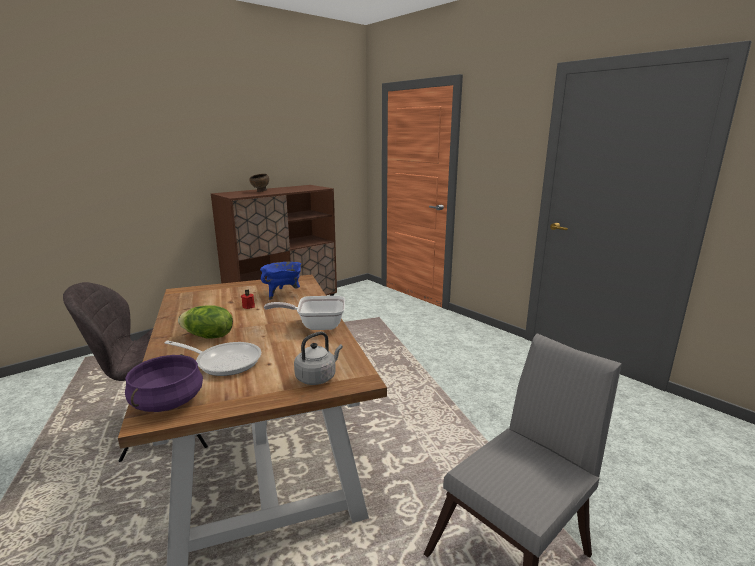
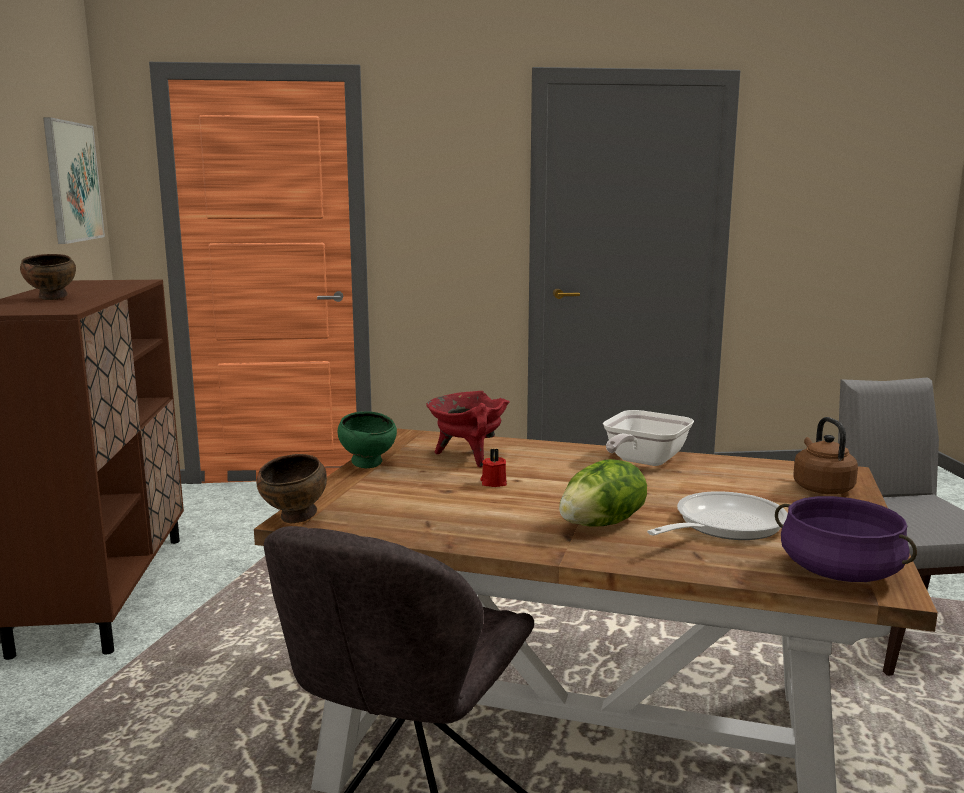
camera: 55 degrees left, 5 degrees down
blue cooking pot [260,262,301,300] -> red cooking pot [426,391,510,468]
grey kettle [294,332,343,385] -> brown kettle [793,417,858,494]
none -> picture [43,117,105,244]
none -> brown bowl [256,454,327,523]
none -> green bowl [338,411,397,469]

